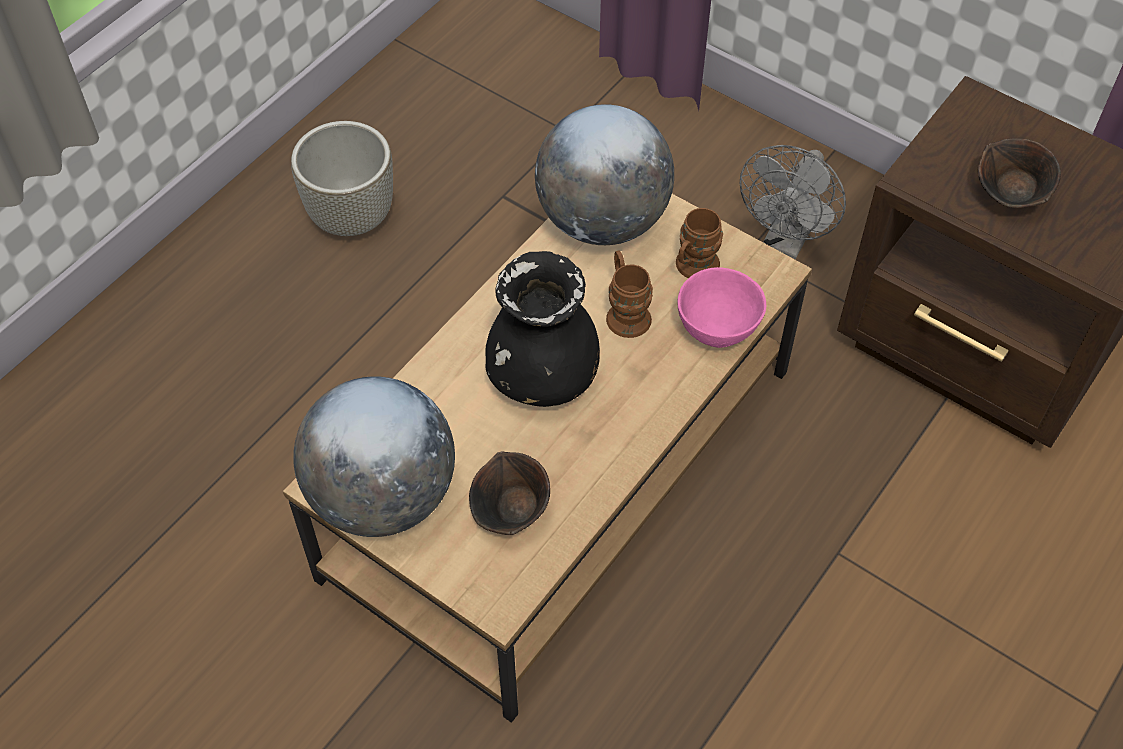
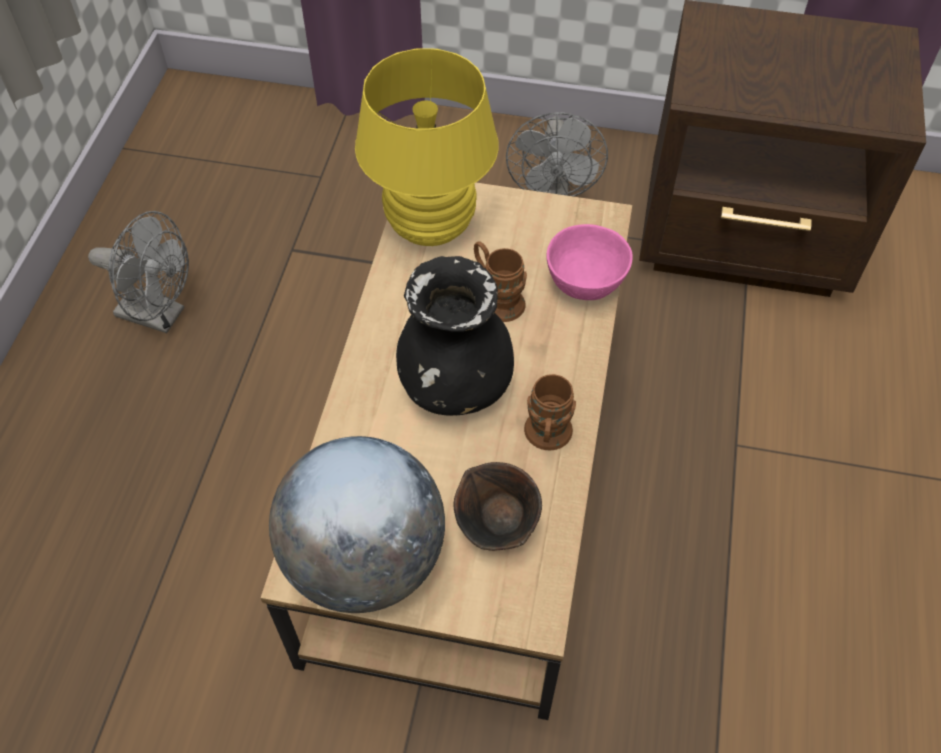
camera: 25 degrees left, 0 degrees up
grey planter [291,121,393,236] -> grey fan [88,211,189,333]
globe [535,104,674,245] -> yellow table lamp [355,48,499,246]
brown mug [676,208,723,278] -> brown mug moved to [524,374,576,450]
brown bowl [978,138,1061,208] -> none

